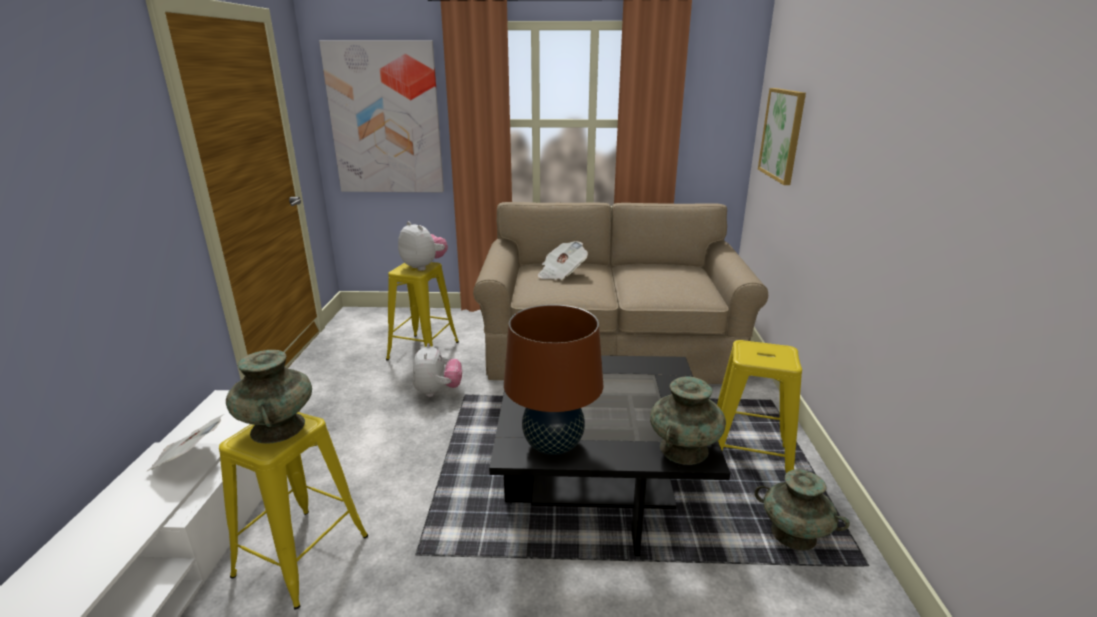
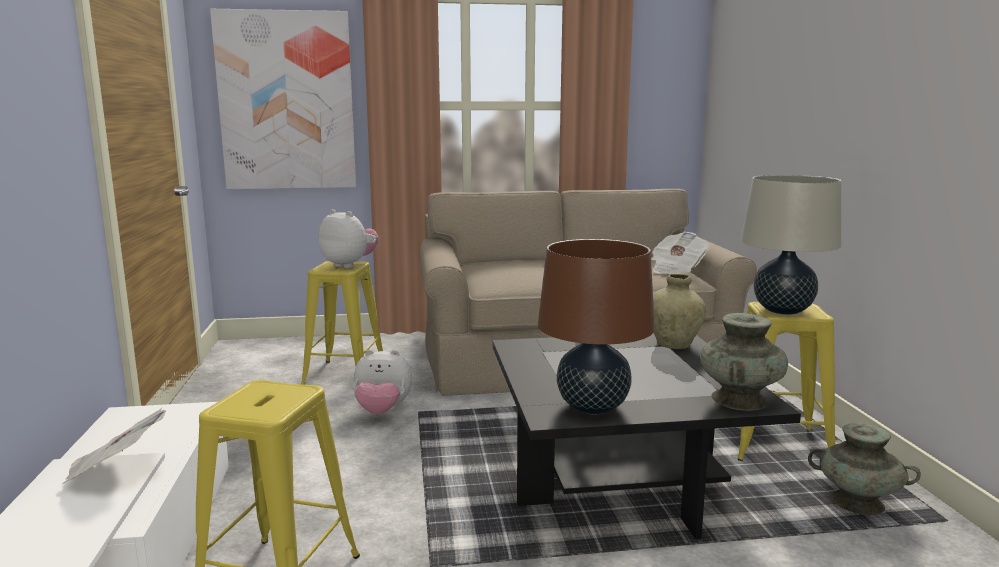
camera: 10 degrees left, 10 degrees down
turquoise vase [226,350,312,444] -> none
plush toy [412,343,462,397] -> plush toy turned 105 degrees clockwise [353,349,412,415]
newspaper [537,241,588,280] -> newspaper moved to [651,232,710,274]
picture [758,88,806,185] -> none
none -> beige vase [653,274,706,349]
none -> beige table lamp [741,175,841,315]

